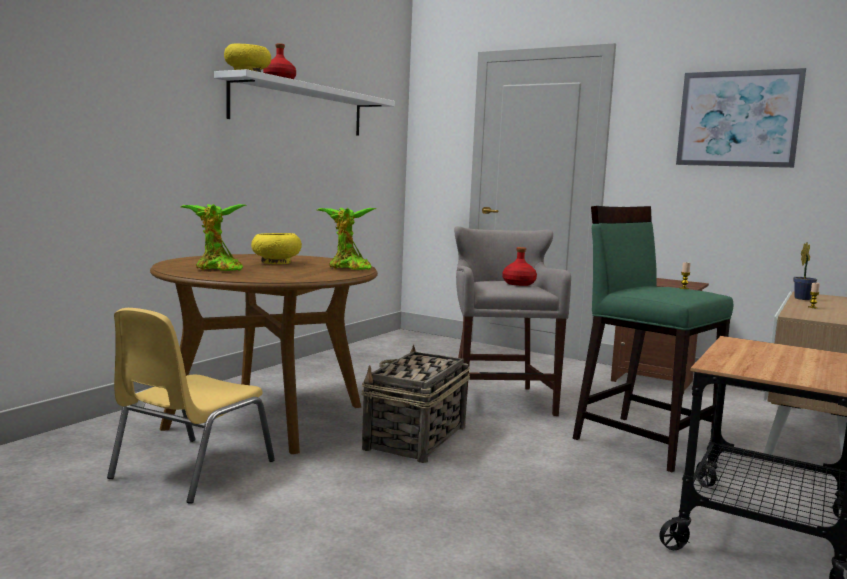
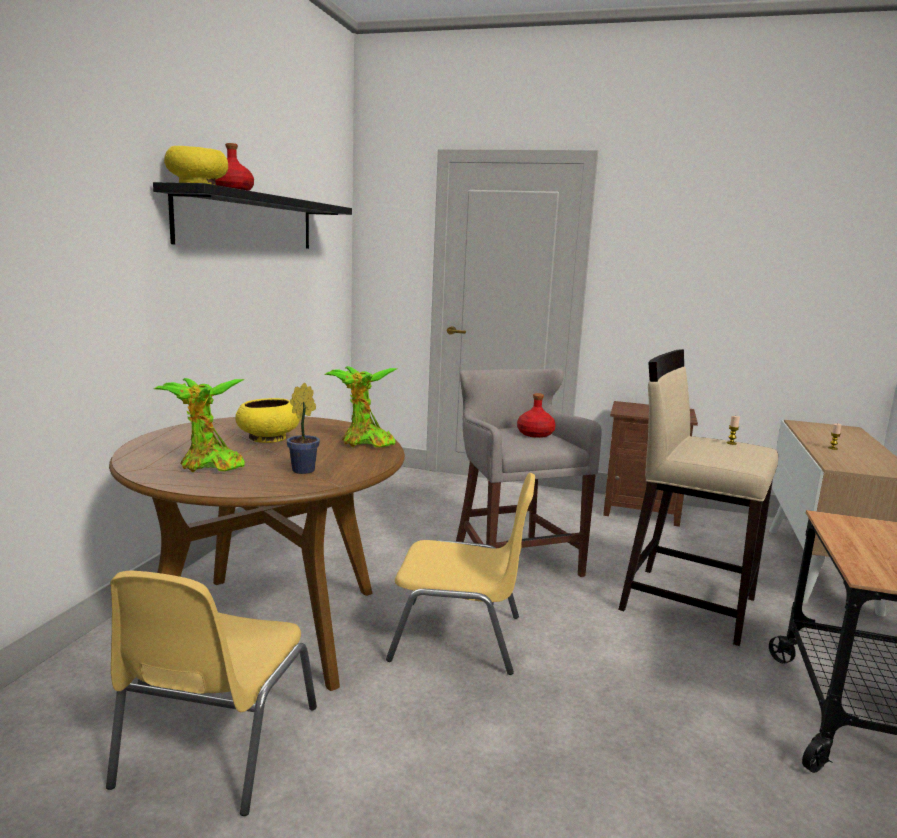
camera: 15 degrees left, 5 degrees up
white shelf [214,69,395,136] -> black shelf [153,182,352,249]
basket [362,344,470,463] -> yellow chair [386,473,535,675]
green stool [573,206,733,472] -> beige stool [618,349,778,646]
picture [676,68,806,168] -> none
potted plant [793,242,817,300] -> potted plant moved to [287,383,320,474]

